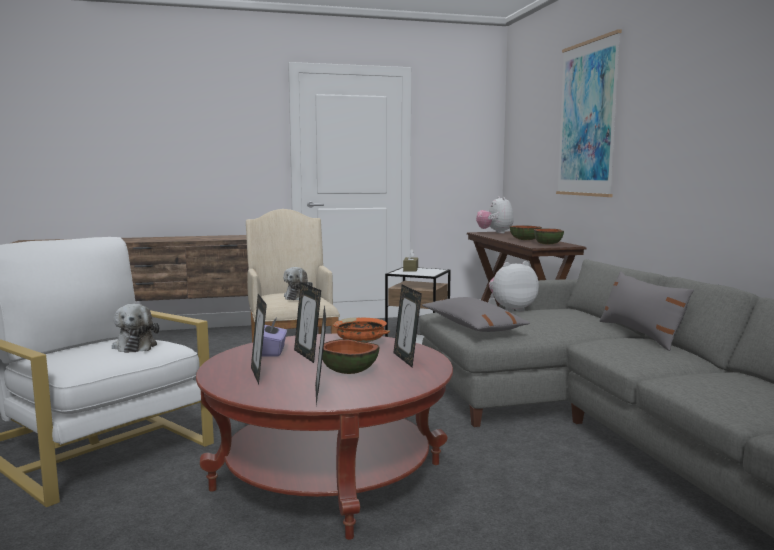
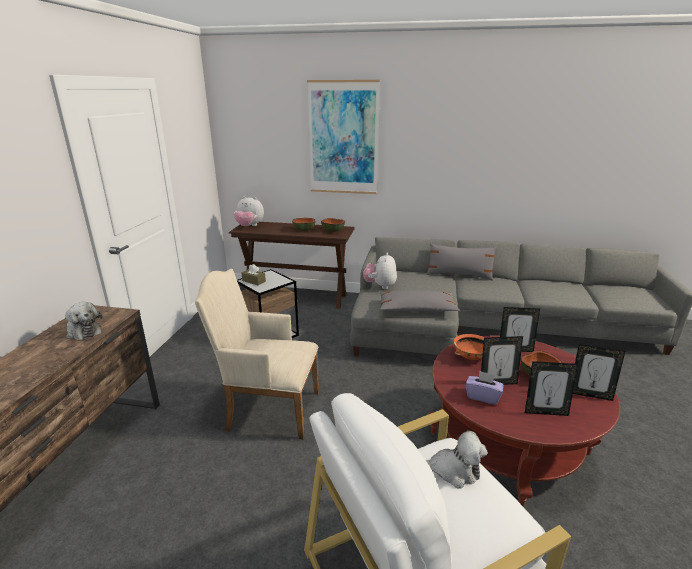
camera: 65 degrees left, 15 degrees up
plush toy [283,267,313,300] -> plush toy moved to [65,302,103,340]

